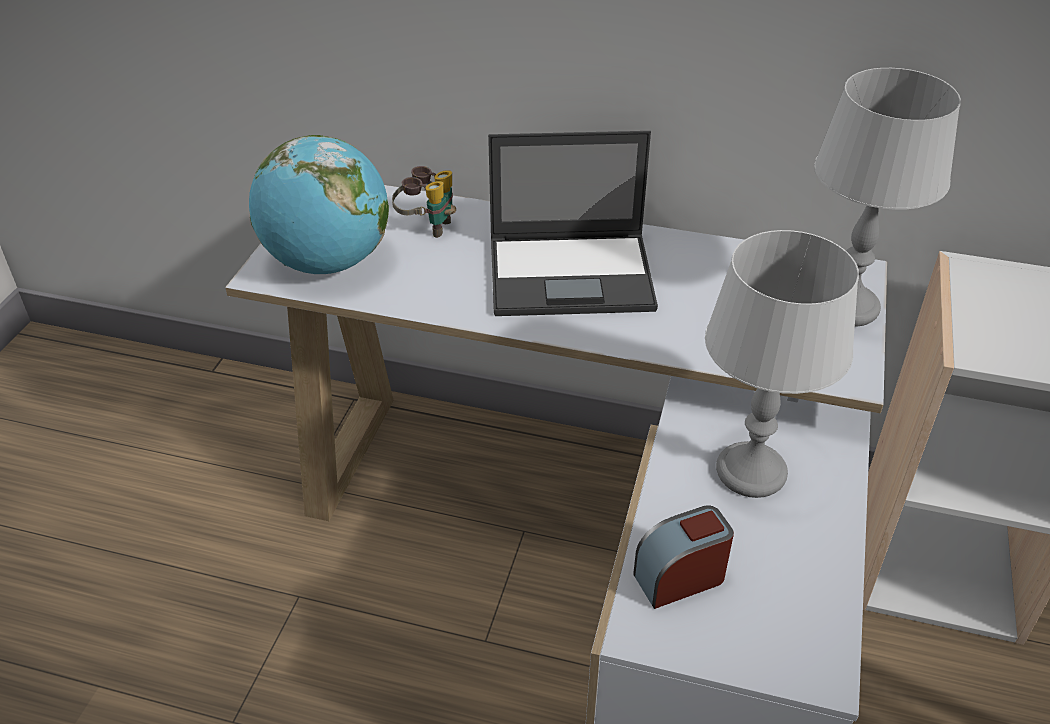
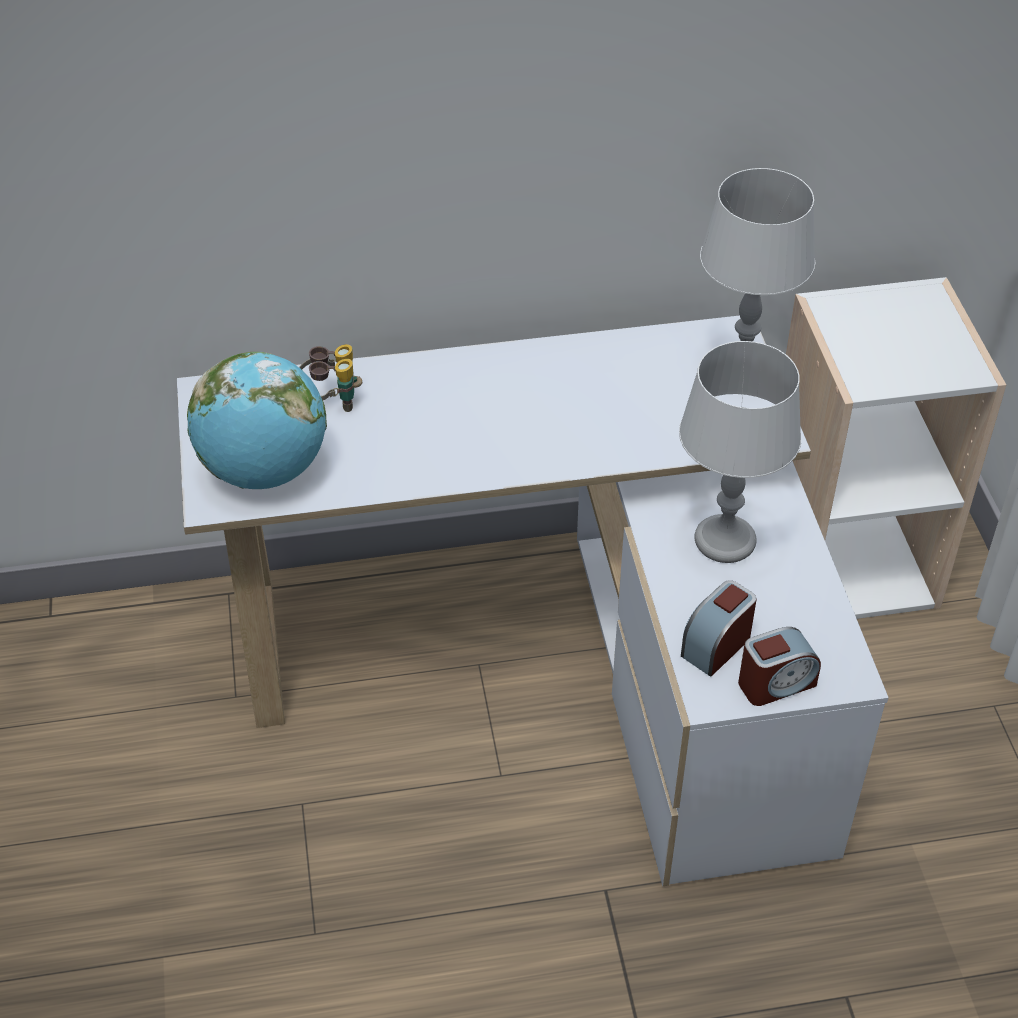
camera: 25 degrees left, 5 degrees up
laptop [488,131,658,316] -> none
none -> alarm clock [738,627,821,706]

